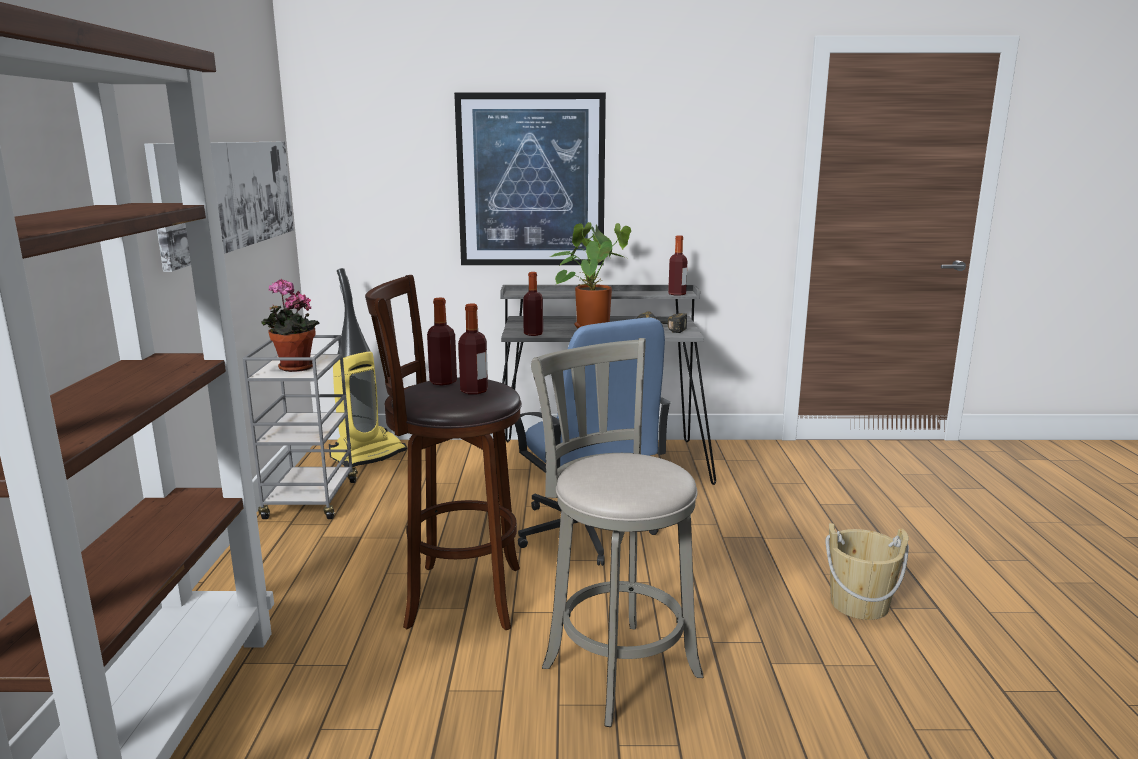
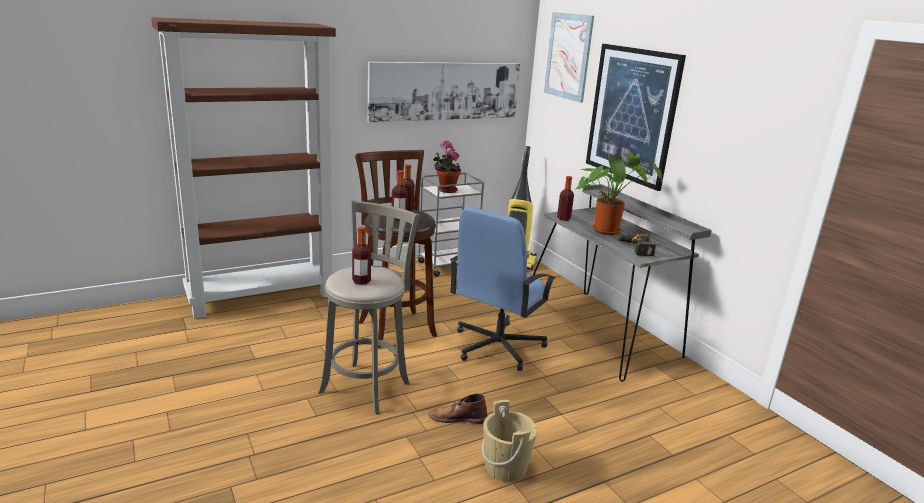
camera: 60 degrees right, 5 degrees up
bottle [668,235,687,296] -> bottle moved to [352,227,371,285]
none -> brown boot [428,393,488,424]
none -> picture [544,12,594,103]

